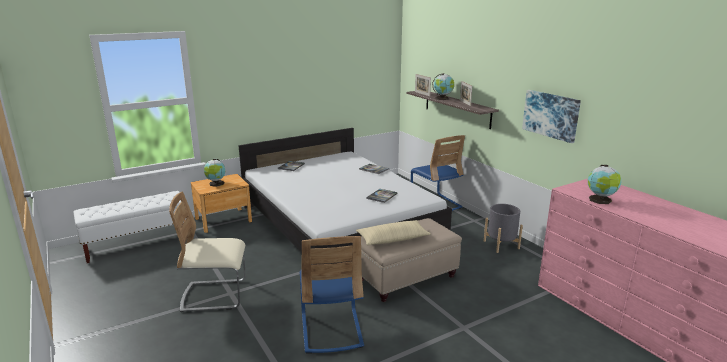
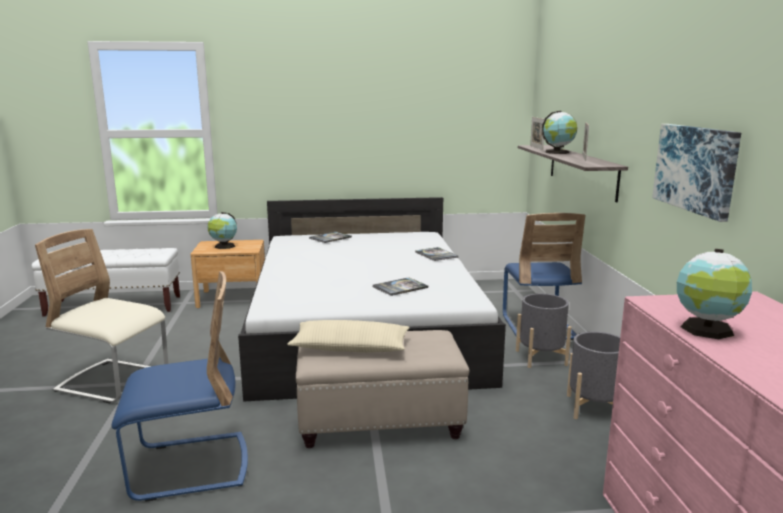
camera: 25 degrees right, 5 degrees down
blue chair [300,236,364,354] -> blue chair turned 120 degrees counterclockwise [112,271,248,501]
none -> grey planter [516,293,572,368]

